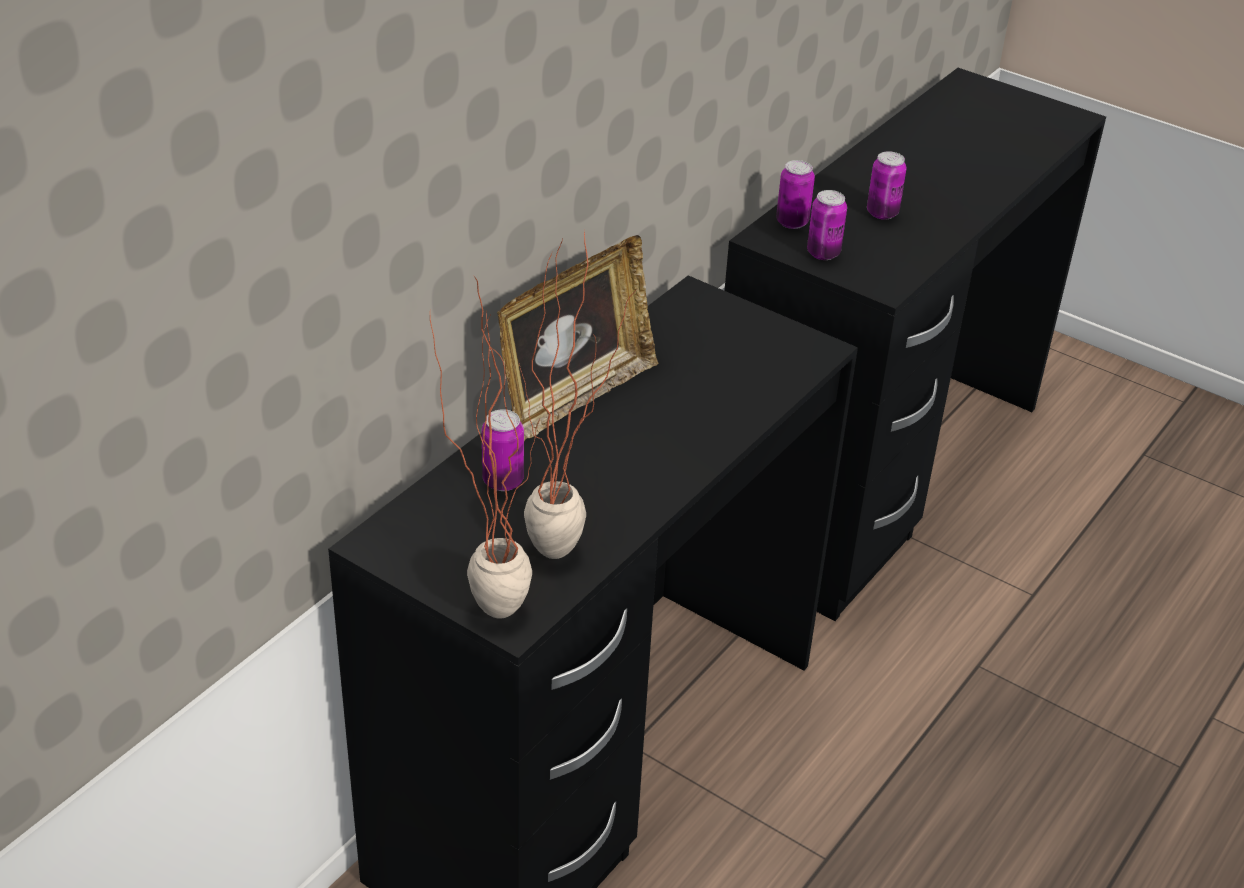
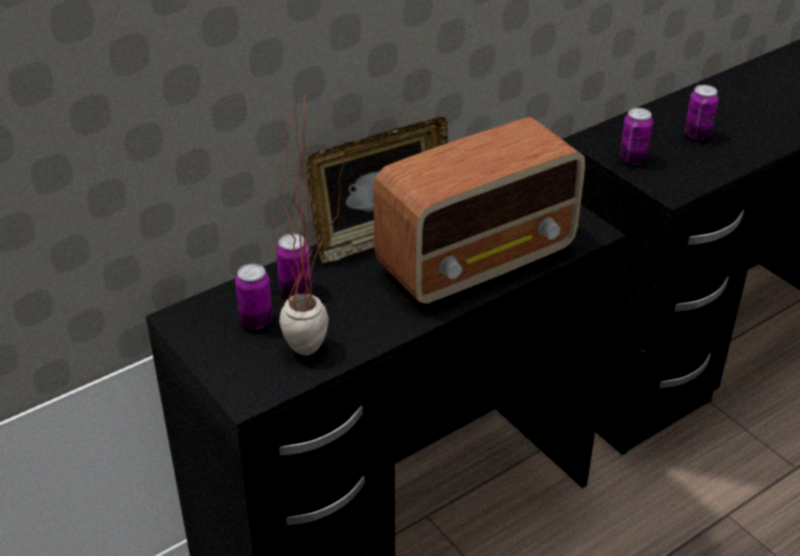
camera: 20 degrees right, 0 degrees up
potted plant [430,276,539,619] -> none
can [776,160,815,229] -> can moved to [235,264,273,329]
none -> radio [373,117,585,304]

